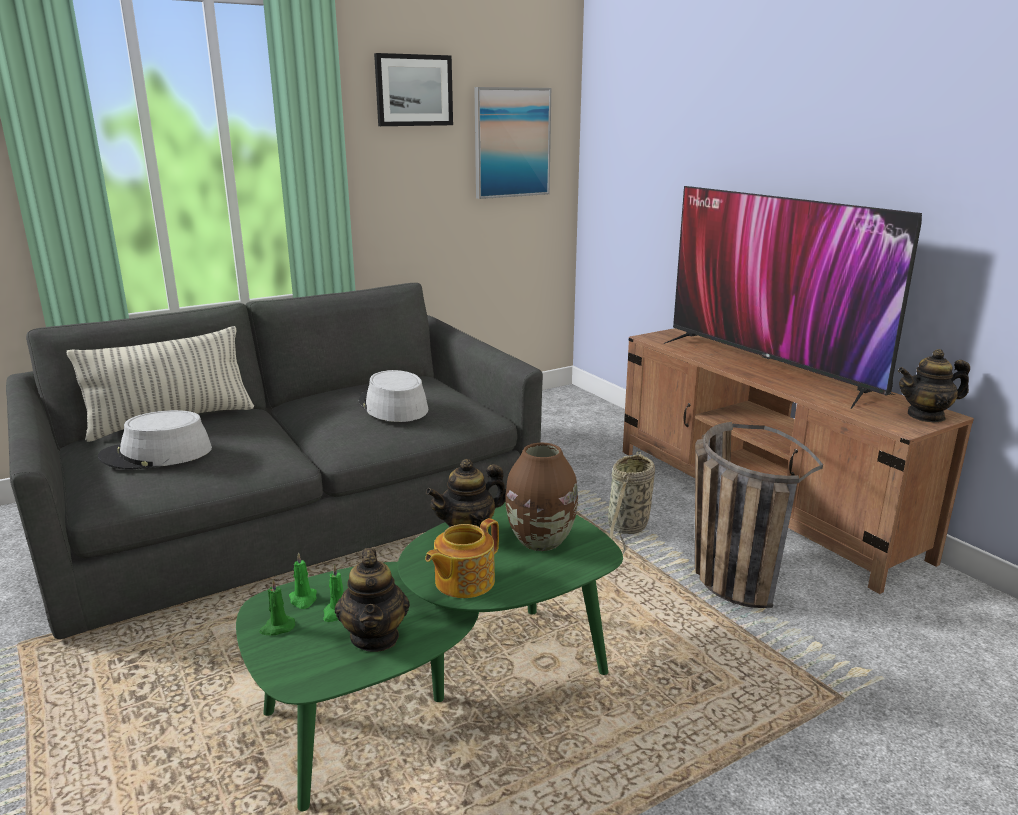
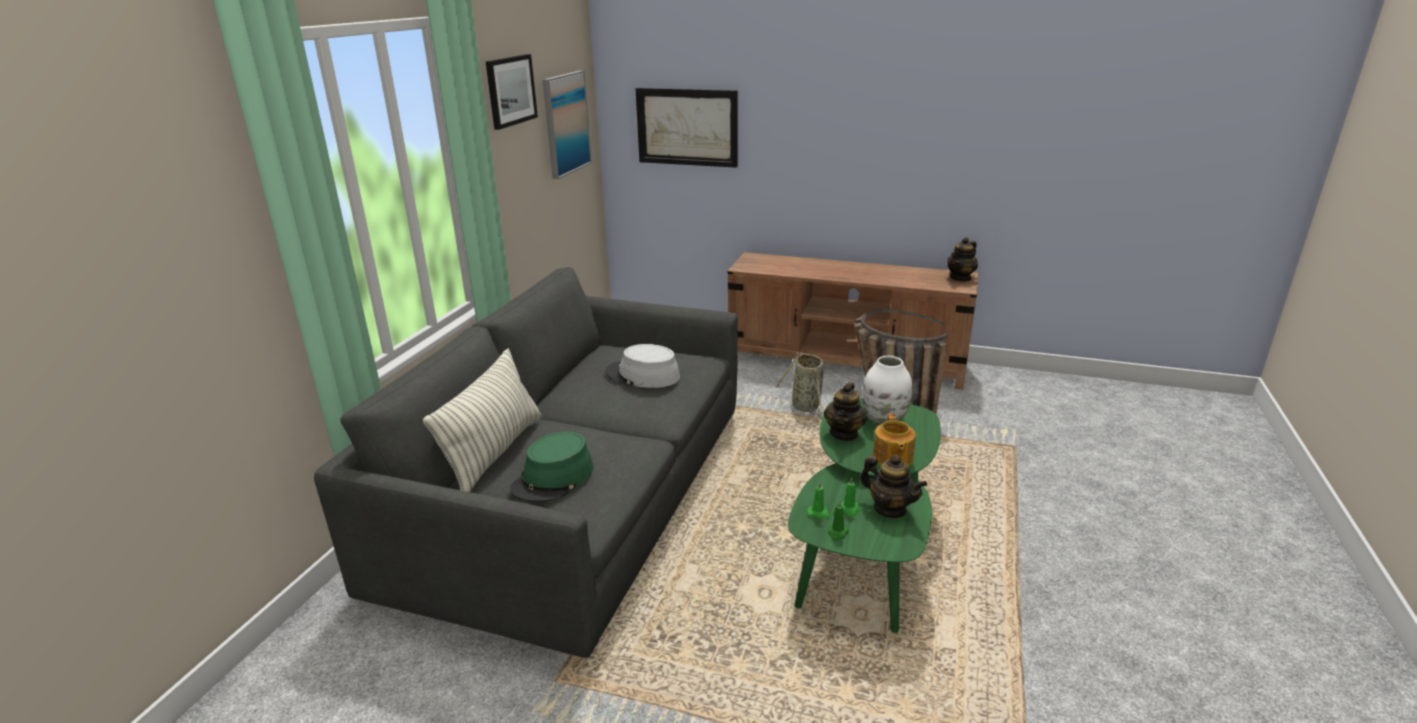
camera: 40 degrees left, 5 degrees up
grey hat [98,410,212,470] -> green hat [510,432,594,502]
brown vase [505,443,578,551] -> white vase [863,356,912,426]
television [663,186,922,409] -> none
none -> picture [635,88,738,168]

